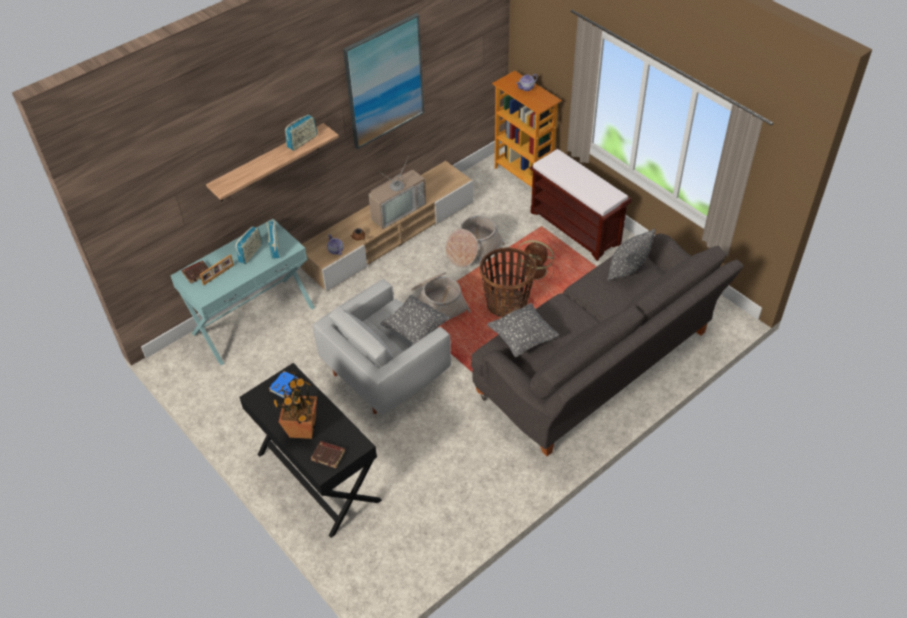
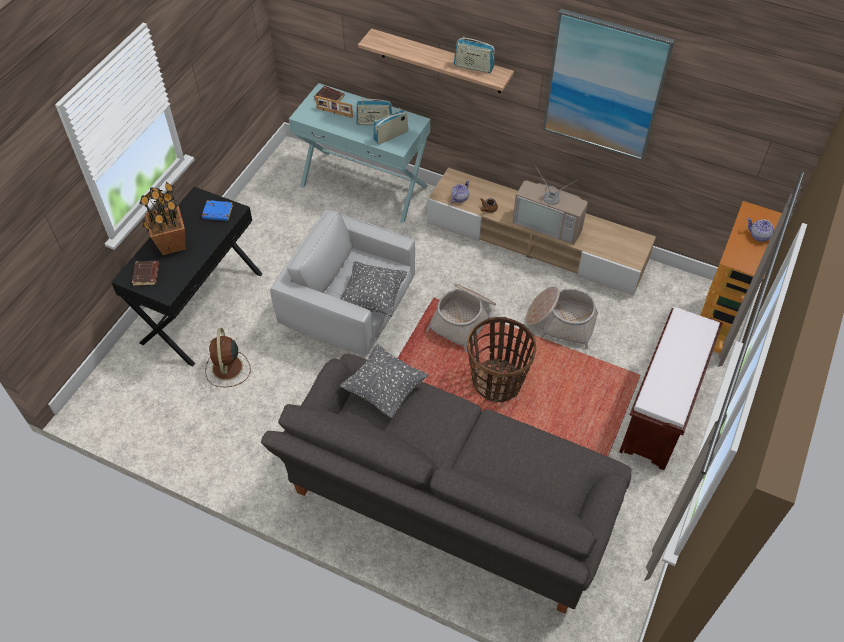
camera: 65 degrees right, 5 degrees up
brown fan [517,240,554,280] -> brown fan moved to [205,328,250,387]
grey pillow [607,229,655,281] -> none

